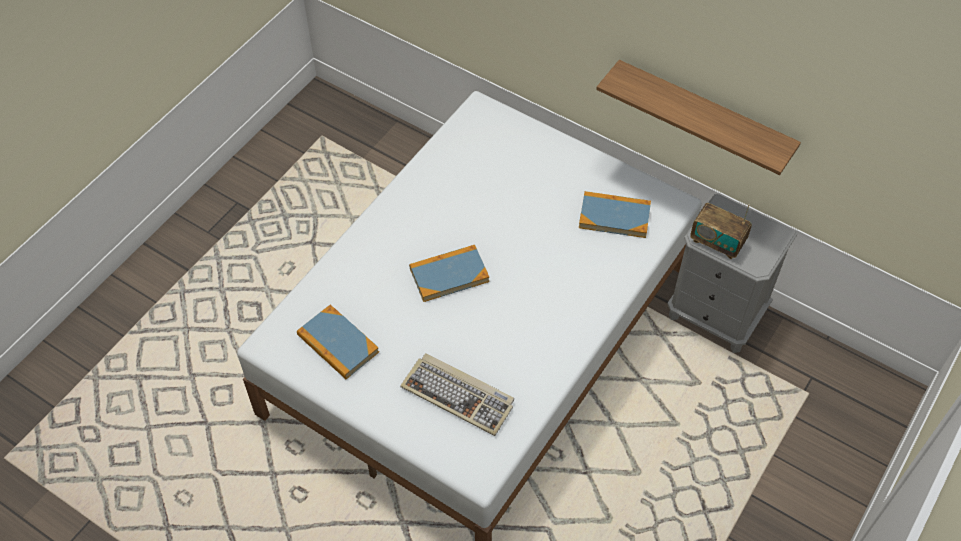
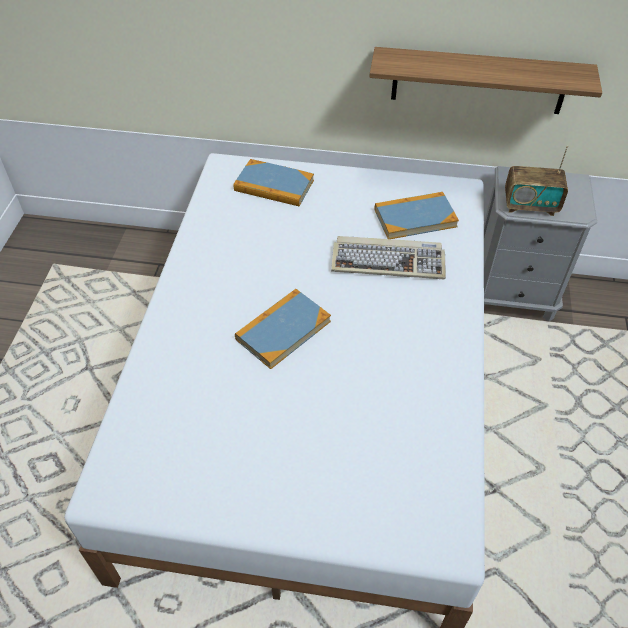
camera: 25 degrees left, 5 degrees down
book [297,305,379,379] -> book moved to [234,159,314,207]
keyboard [400,353,514,436] -> keyboard moved to [331,236,446,280]

